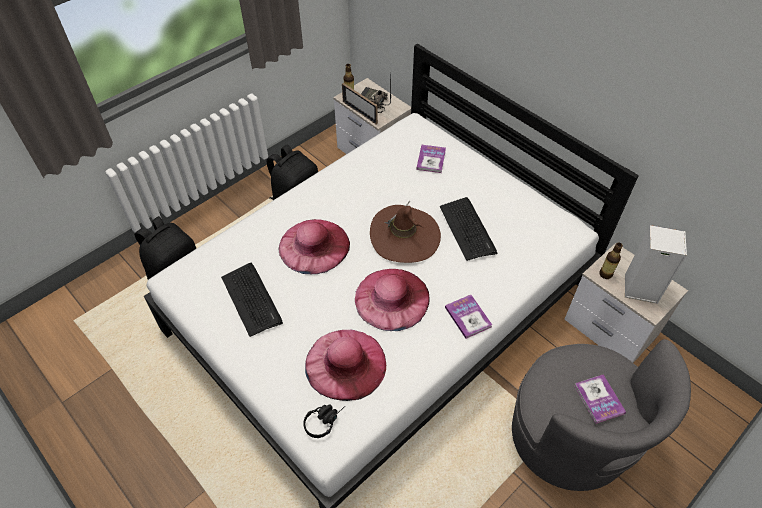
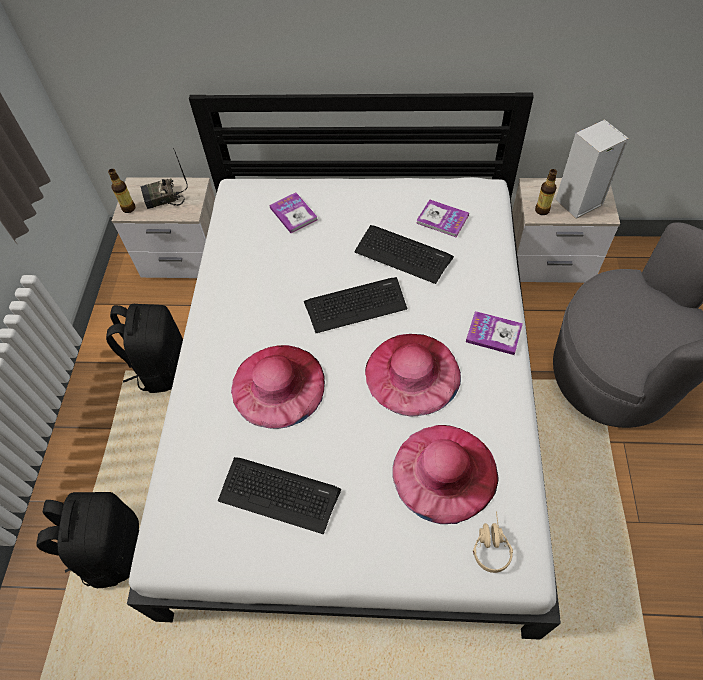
camera: 40 degrees left, 5 degrees up
black headphones [303,404,345,438] -> beige headphones [473,511,513,573]
picture frame [342,83,378,125] -> none
brown hat [370,201,441,263] -> keyboard [304,277,407,333]
book [574,374,626,424] -> book moved to [416,200,469,237]

